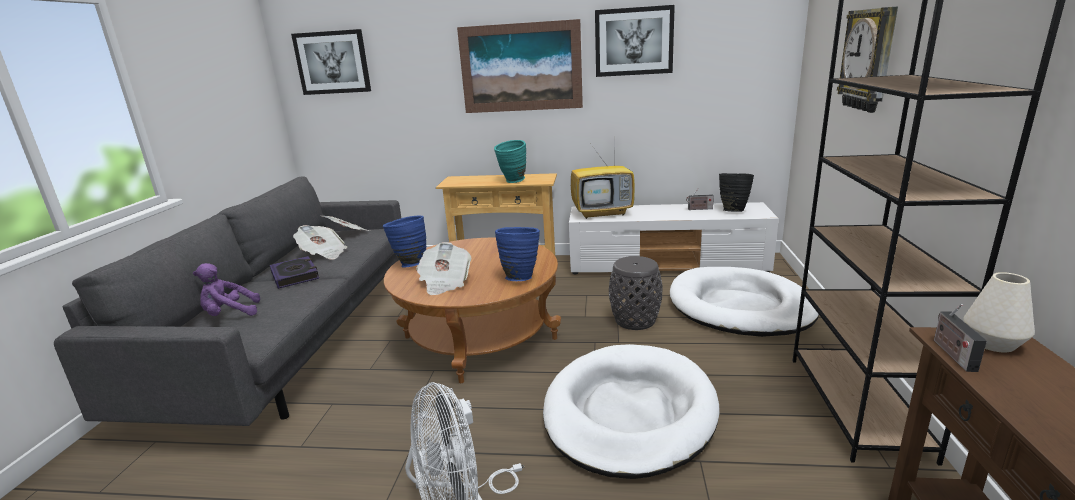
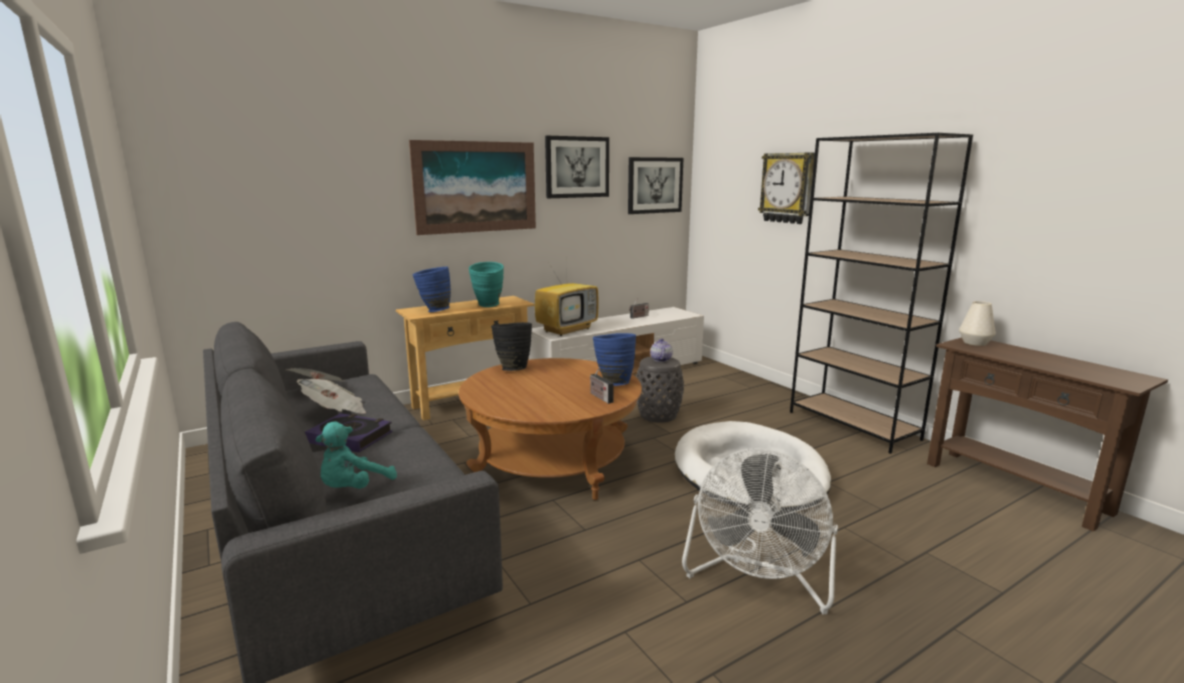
camera: 40 degrees left, 5 degrees down
purple plush toy [193,263,260,316] -> turquoise plush toy [316,421,397,489]
picture [291,29,371,95] -> picture moved to [628,157,683,214]
blue vase [383,216,426,267] -> blue vase moved to [413,266,451,312]
newspaper [416,242,472,295] -> none
white dog bed [670,267,819,337] -> none
black vase [719,173,754,212] -> black vase moved to [491,322,532,371]
radio [934,304,987,372] -> radio moved to [590,367,614,404]
none -> teapot [650,339,673,362]

